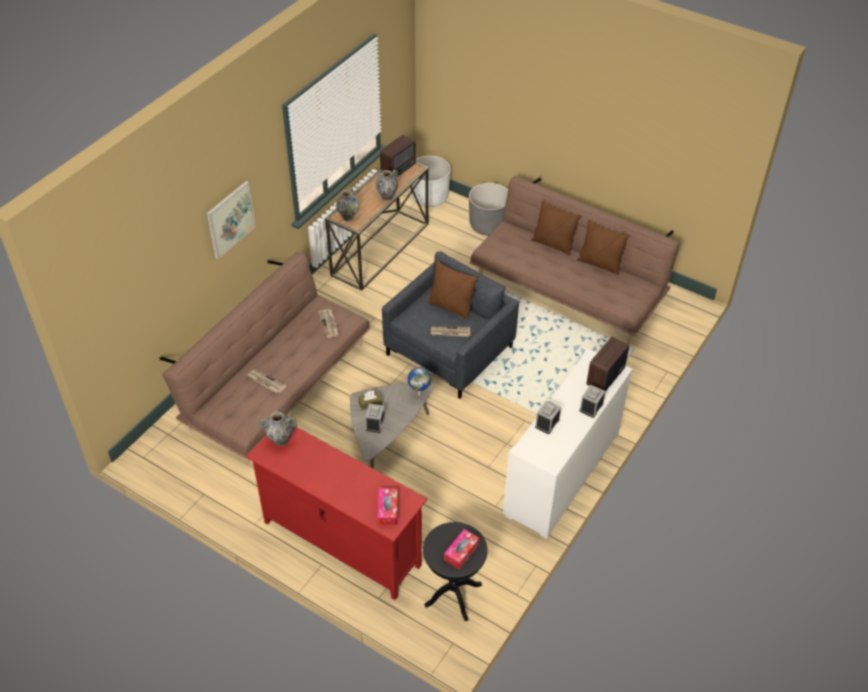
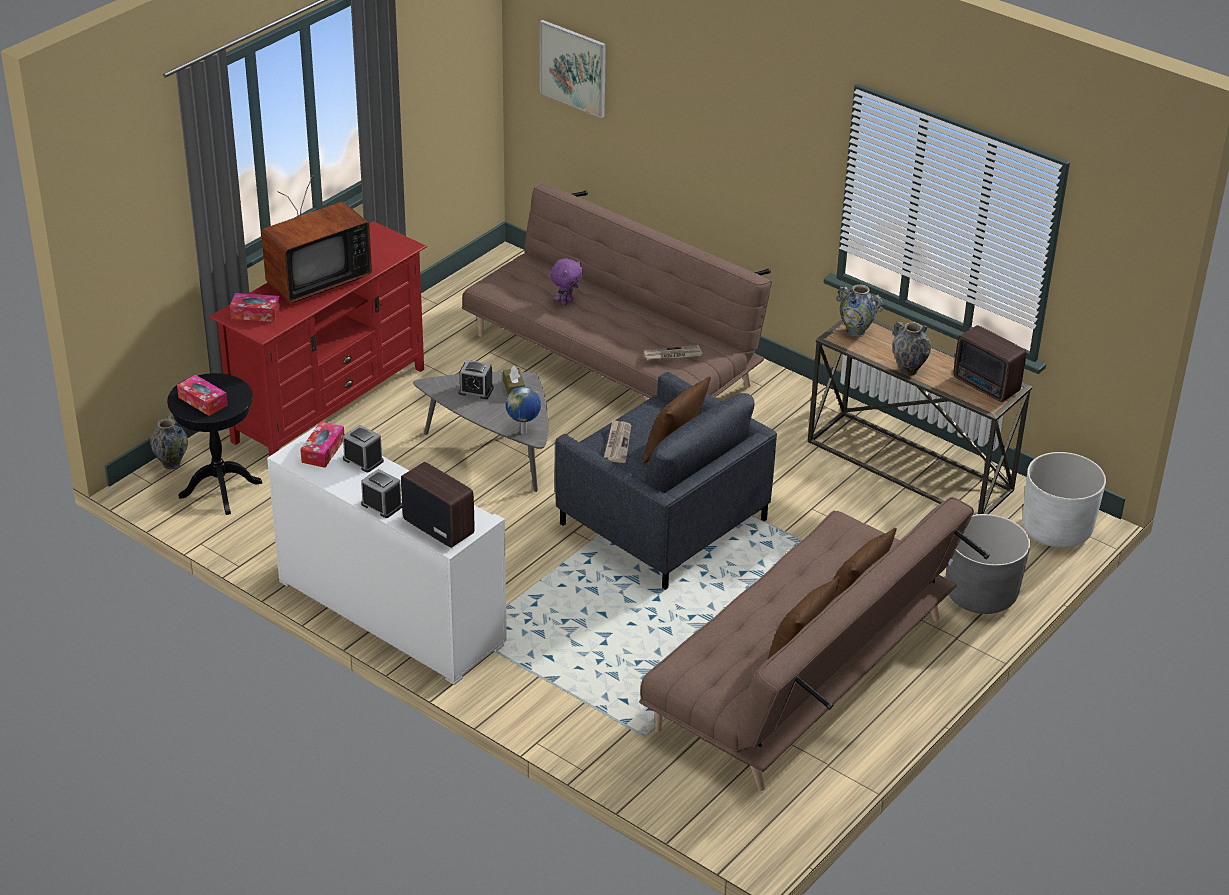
camera: 95 degrees right, 10 degrees down
picture [207,181,256,259] -> picture moved to [540,20,606,118]
newspaper [247,369,287,393] -> purple plush toy [550,258,583,305]
vase [259,409,297,446] -> vase moved to [150,414,188,469]
none -> television [261,175,372,303]
none -> tissue box [300,421,344,468]

